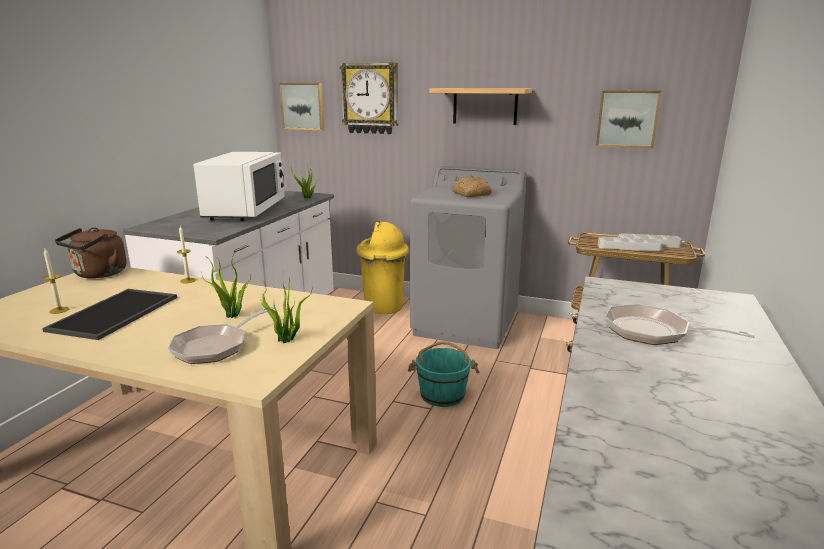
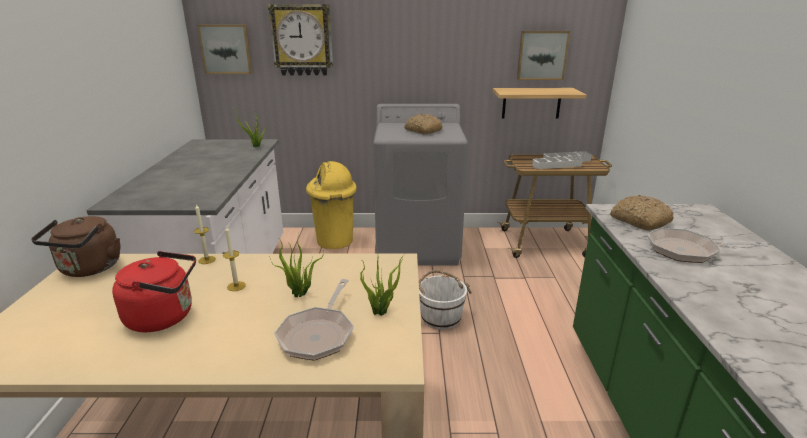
camera: 20 degrees left, 5 degrees up
tray [42,289,177,340] -> red kettle [112,251,196,332]
candle [43,249,69,314] -> candle moved to [223,226,246,291]
white microwave [194,152,285,221] -> none
turquoise bucket [408,341,479,407] -> white bucket [419,270,472,330]
shelf [429,88,532,125] -> shelf moved to [493,88,586,119]
none -> bread [610,195,674,231]

